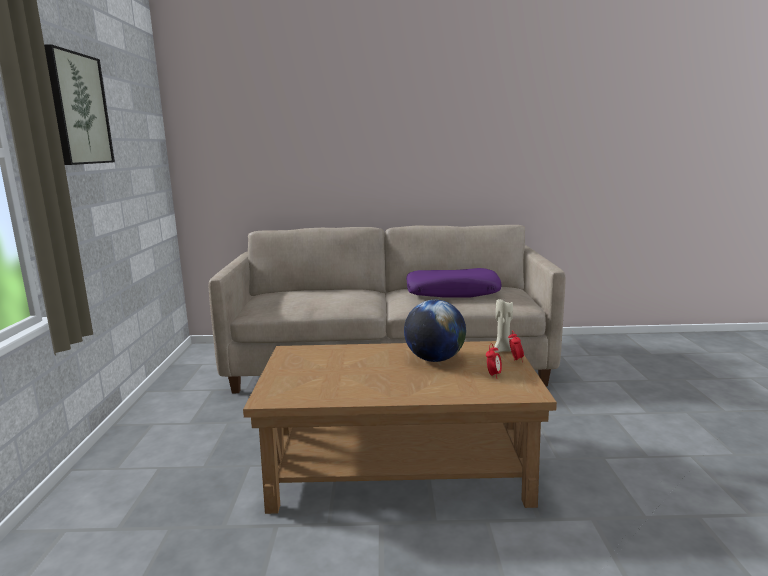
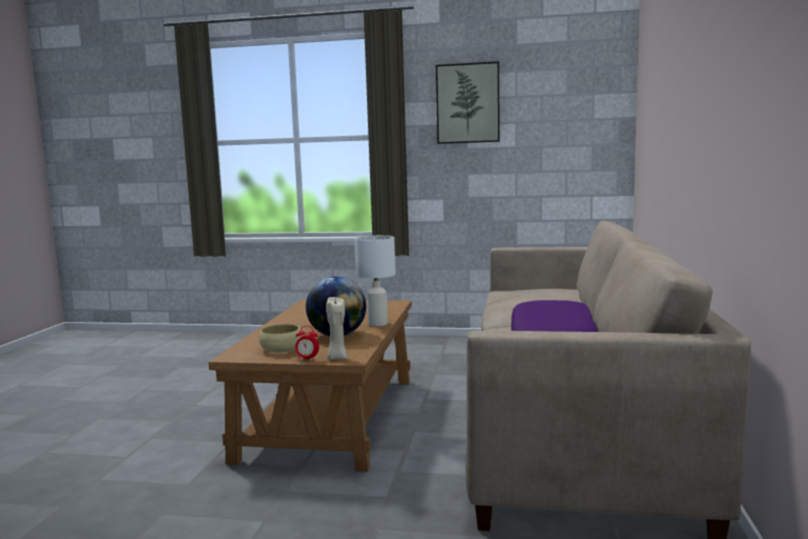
camera: 100 degrees right, 5 degrees down
alarm clock [486,343,502,379] -> beige bowl [259,324,302,353]
none -> white table lamp [355,235,396,326]

